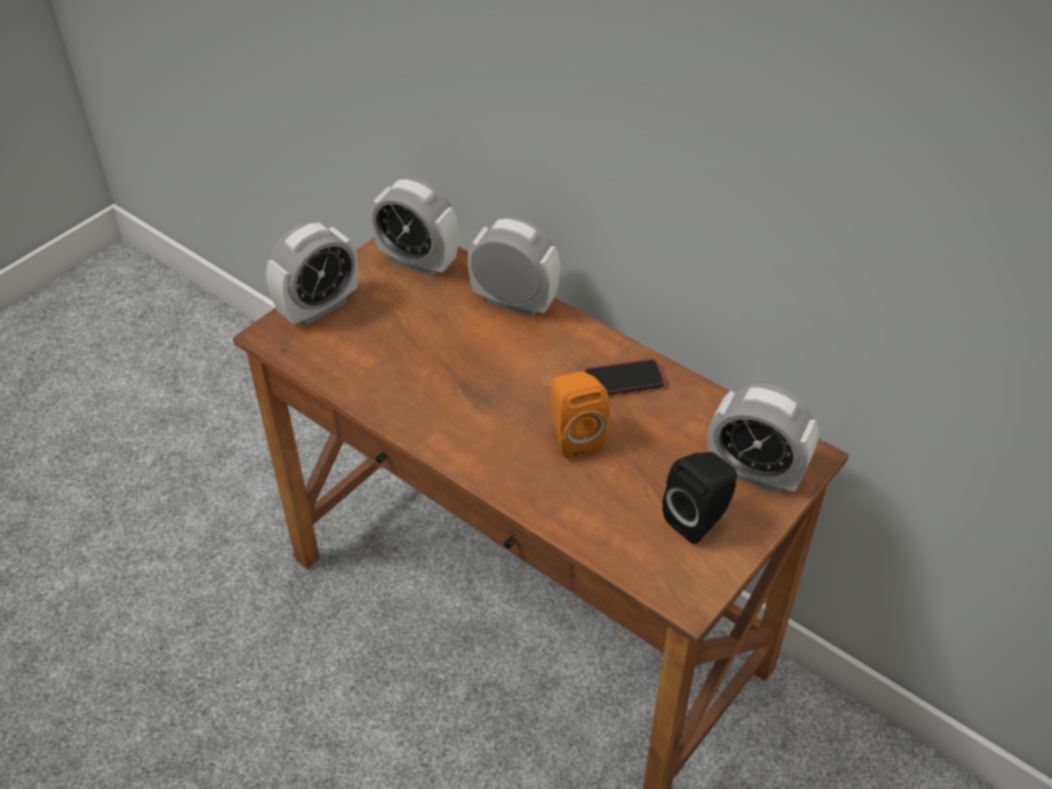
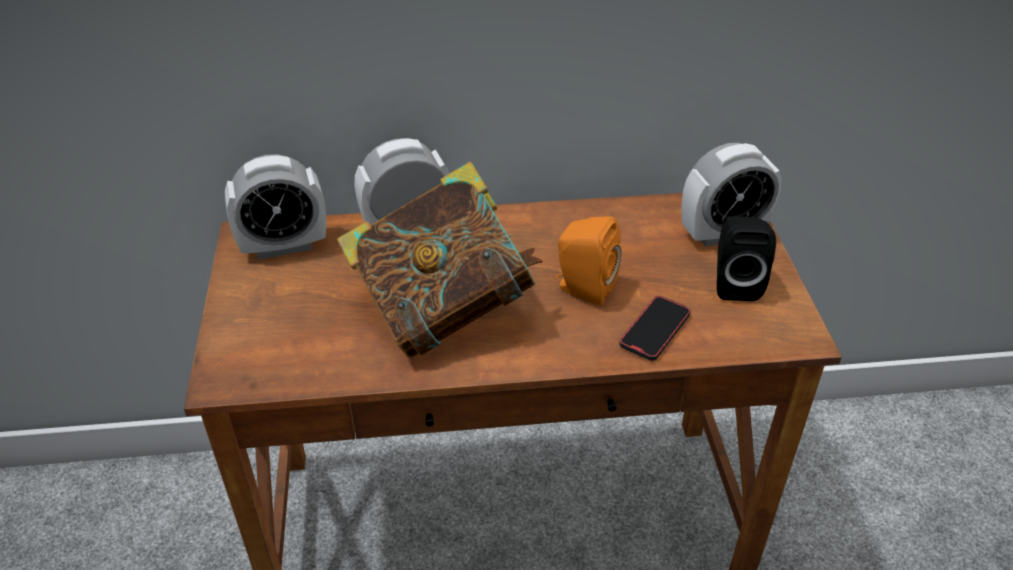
camera: 45 degrees left, 5 degrees down
alarm clock [266,222,358,326] -> none
phone [583,359,665,395] -> phone moved to [619,296,691,361]
none -> book [337,162,543,358]

